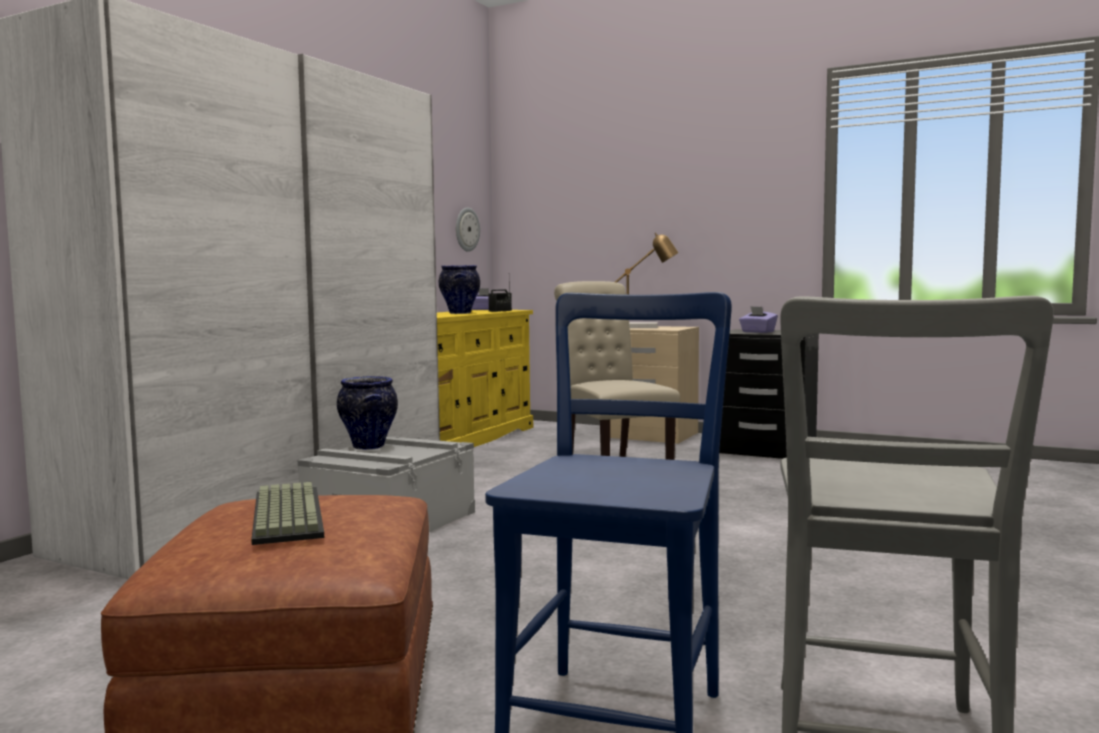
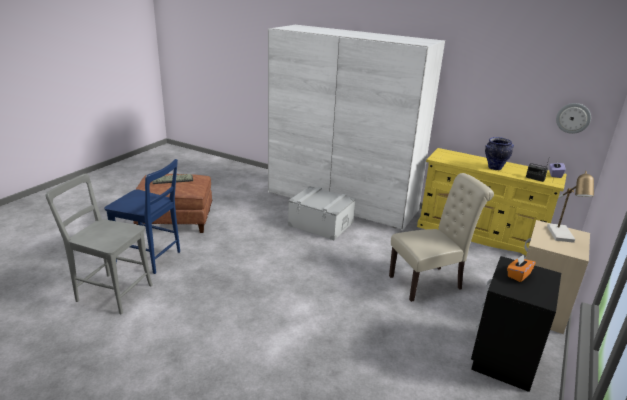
camera: 90 degrees right, 20 degrees up
vase [337,376,398,450] -> none
purple tissue box [739,306,778,333] -> orange tissue box [507,254,536,282]

